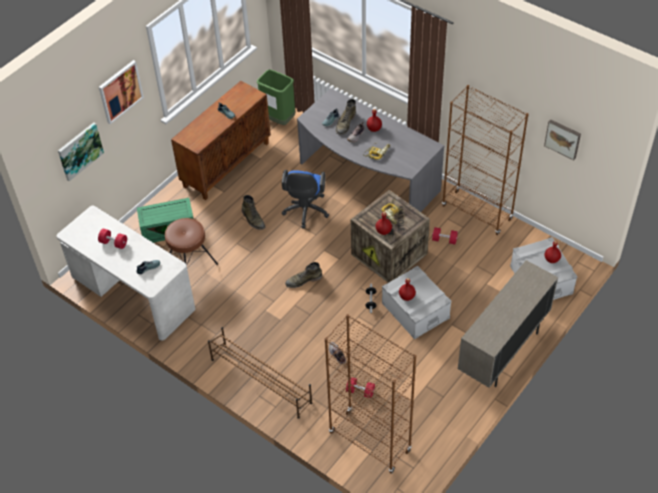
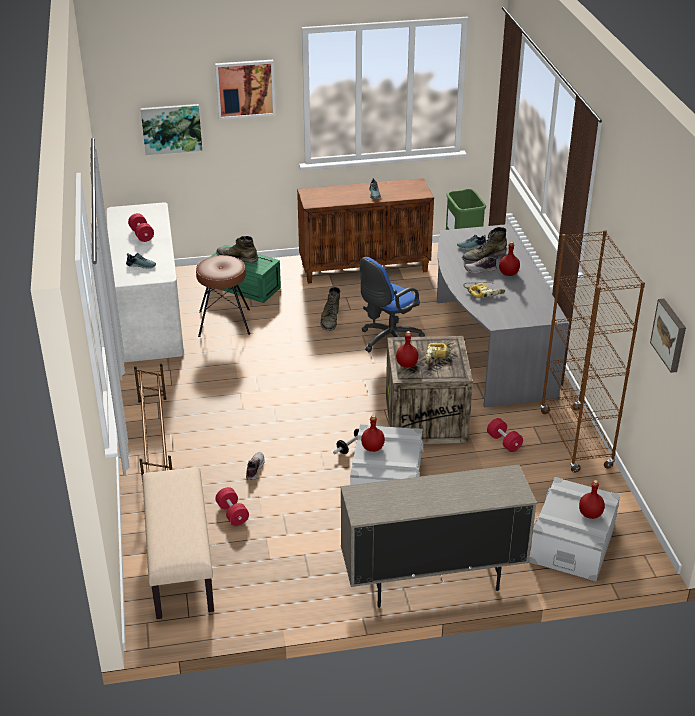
camera: 40 degrees right, 15 degrees down
green boot [285,262,322,288] -> green boot moved to [216,236,258,263]
brown bookcase [325,314,416,473] -> beige bench [142,467,214,619]

